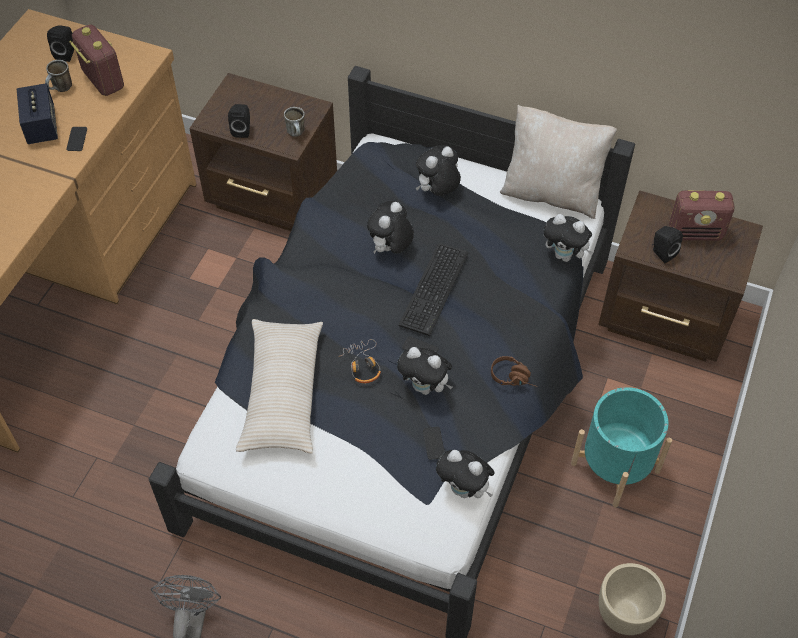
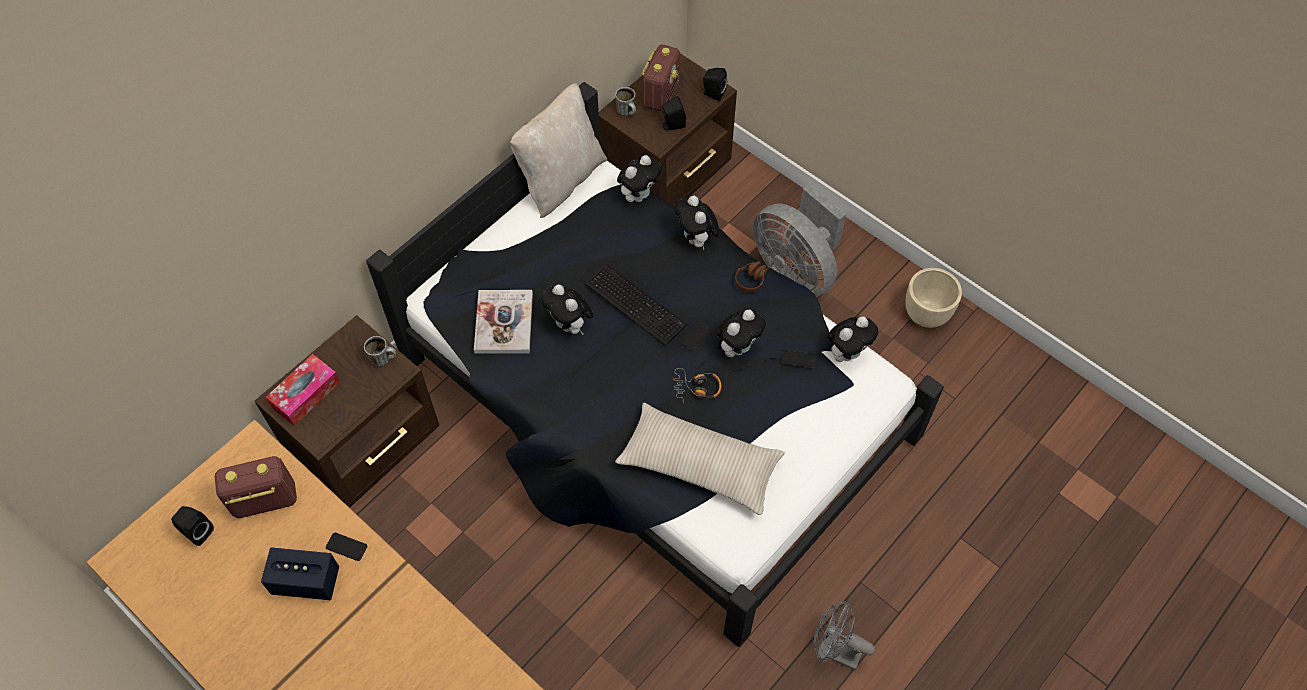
camera: 70 degrees left, 5 degrees up
mug [45,60,72,92] -> mug moved to [615,87,636,116]
black speaker [228,104,250,138] -> black speaker moved to [702,68,727,101]
plush toy [416,145,461,196] -> plush toy moved to [675,196,720,250]
turquoise planter [571,387,672,508] -> grey fan [753,184,846,297]
none -> tissue box [266,354,340,426]
none -> book [474,290,533,354]

